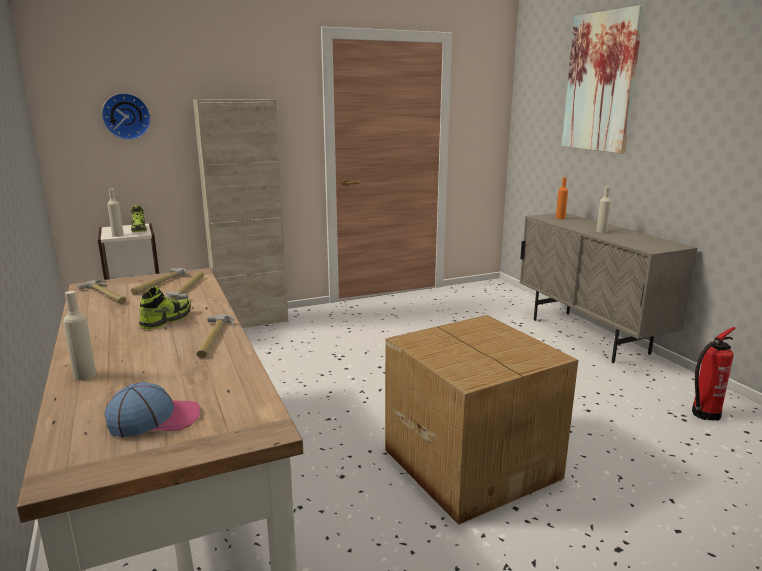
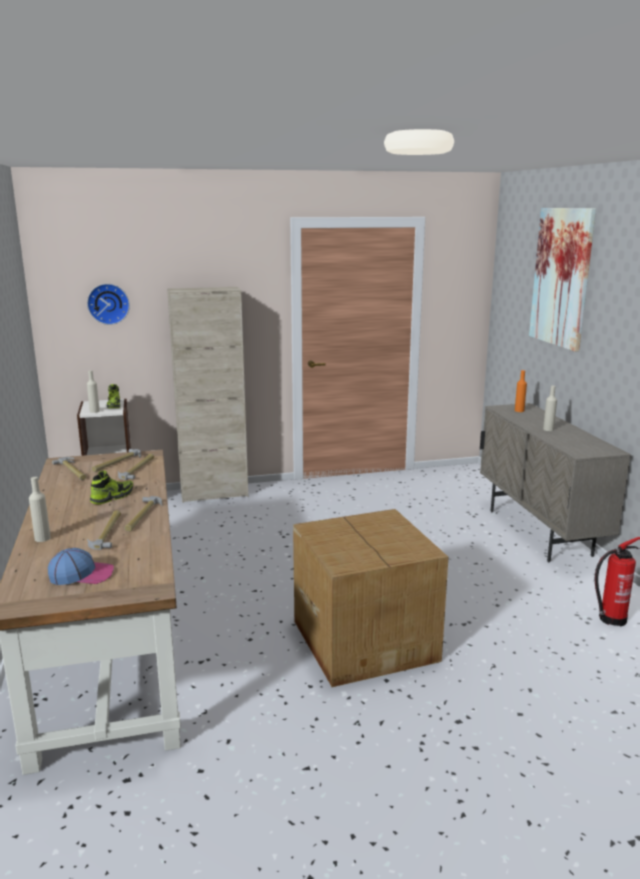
camera: 10 degrees right, 0 degrees up
none -> hammer [87,510,121,550]

